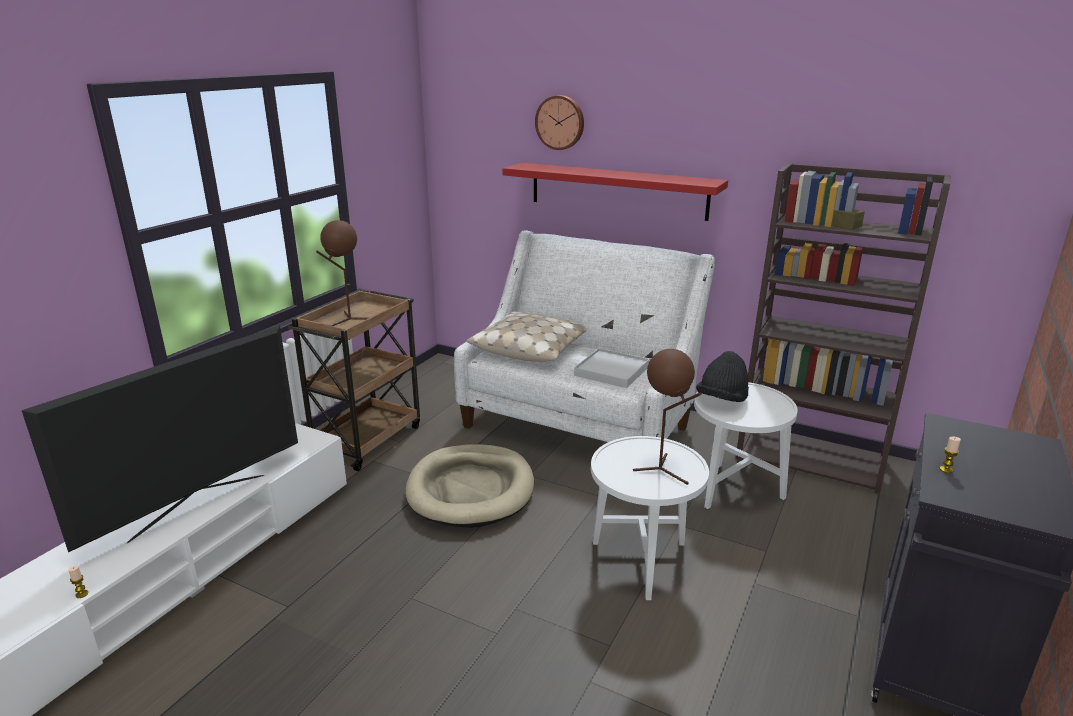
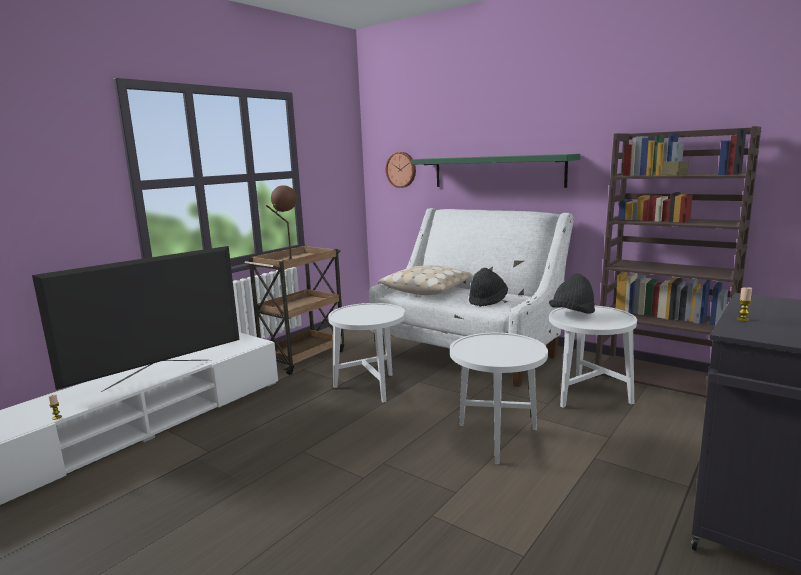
camera: 10 degrees right, 10 degrees down
beige dog bed [406,444,534,528] -> white side table [328,303,406,403]
red shelf [502,163,728,221] -> green shelf [412,154,581,188]
wall clock [535,95,584,150] -> wall clock moved to [386,152,416,188]
white tray [574,348,650,388] -> black hat [469,268,508,307]
brown table lamp [633,349,701,485] -> none

